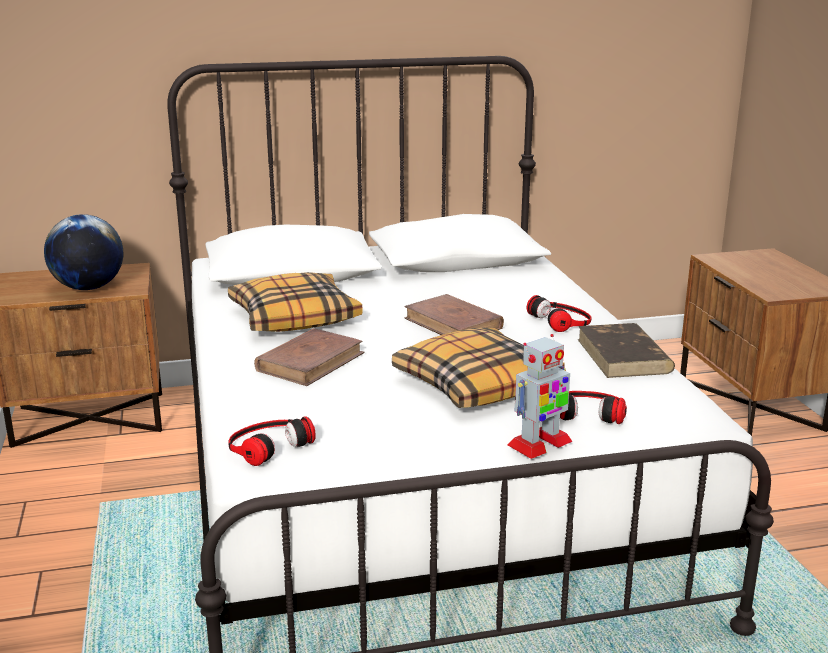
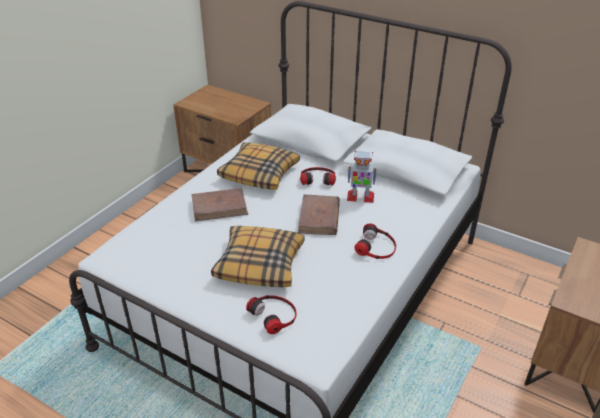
camera: 45 degrees right, 15 degrees up
globe [44,214,123,290] -> none
headphones [228,416,316,466] -> headphones moved to [300,167,336,186]
toy robot [507,334,572,459] -> toy robot moved to [347,151,377,203]
brown book [577,323,675,378] -> none

